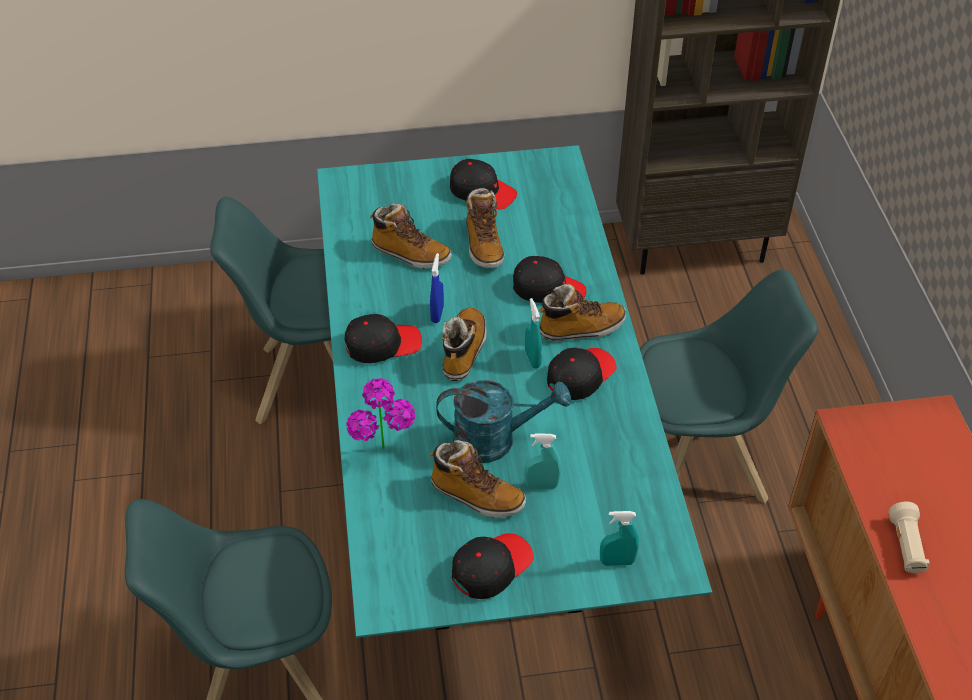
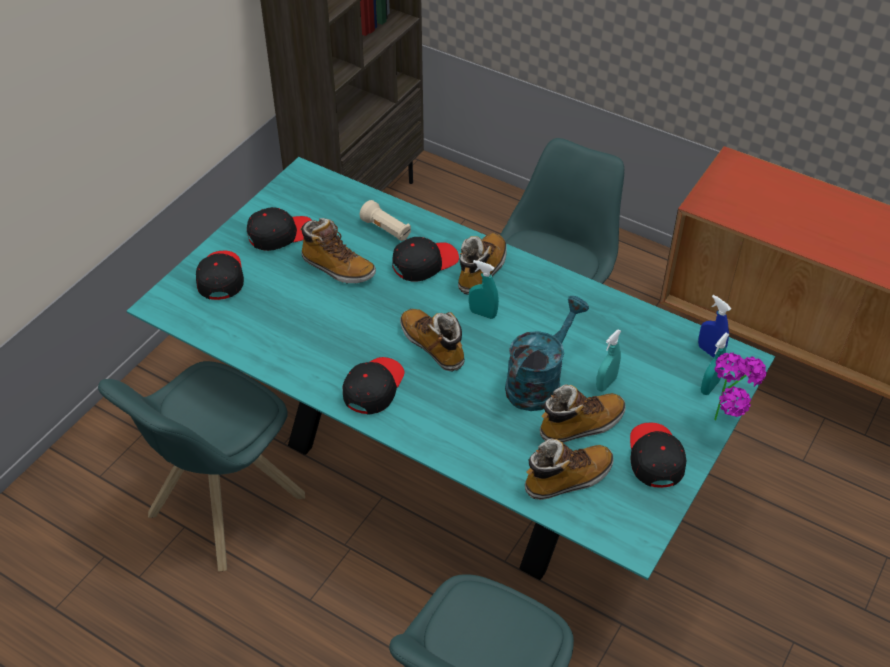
camera: 50 degrees left, 0 degrees up
potted plant [346,378,415,449] -> potted plant moved to [714,352,767,421]
boot [370,203,452,269] -> boot moved to [525,438,614,500]
blue spray bottle [430,253,444,323] -> blue spray bottle moved to [698,295,731,358]
black cap [547,348,617,400] -> black cap moved to [196,251,244,300]
beige flashlight [889,502,930,573] -> beige flashlight moved to [360,200,411,241]

